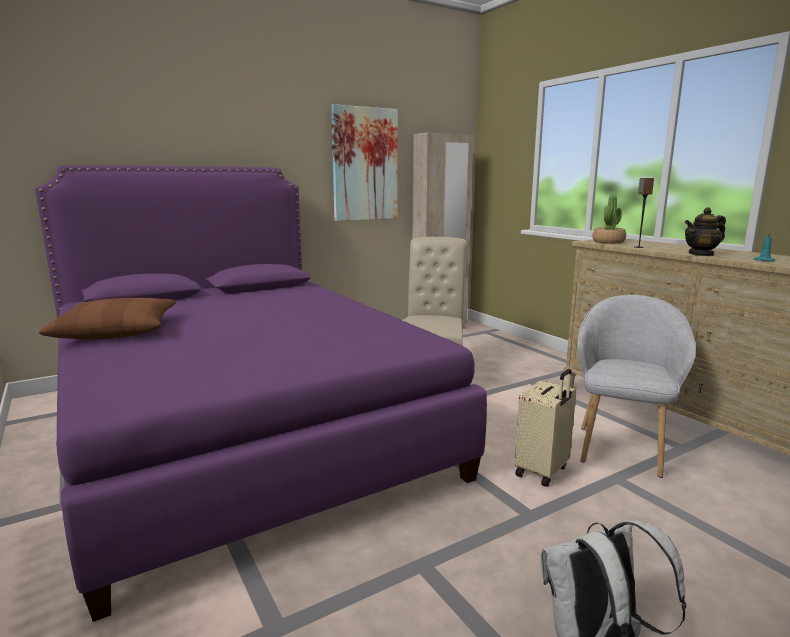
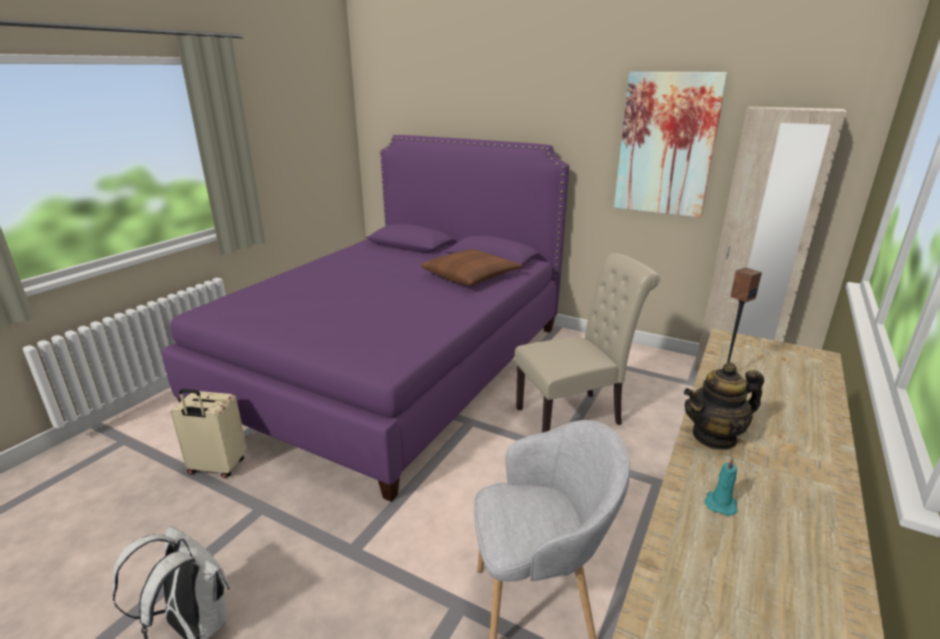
camera: 60 degrees right, 10 degrees up
brown pillow [39,298,176,339] -> brown pillow moved to [421,249,522,286]
beige suitcase [515,369,576,487] -> beige suitcase moved to [170,389,247,478]
potted plant [592,194,626,244] -> none
teapot [685,207,726,256] -> teapot turned 60 degrees counterclockwise [684,362,764,450]

